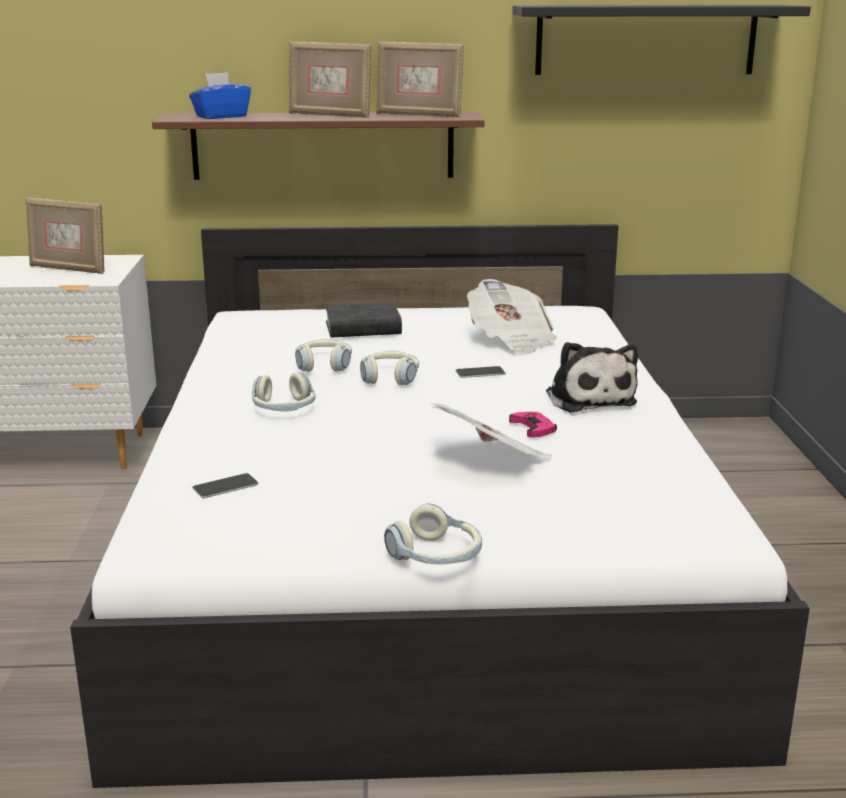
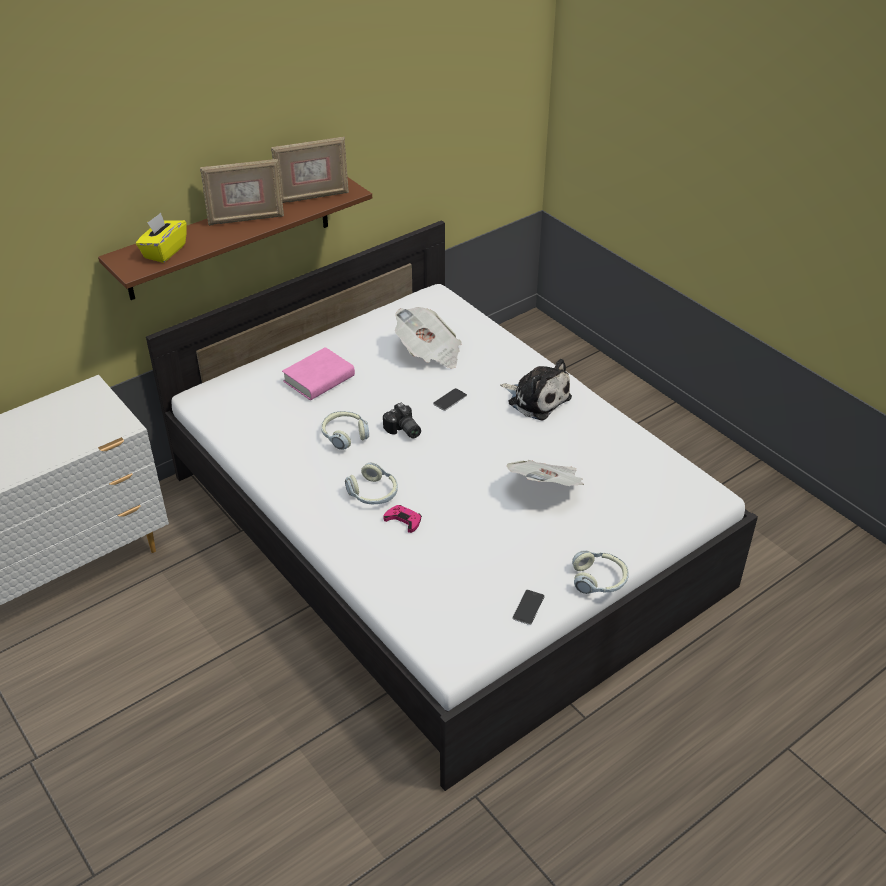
camera: 35 degrees left, 20 degrees up
picture frame [26,197,104,274] -> none
blue tissue box [189,72,251,119] -> yellow tissue box [136,212,187,263]
phone [192,473,259,498] -> phone moved to [512,590,545,625]
black book [325,303,402,338] -> pink book [282,347,355,400]
headphones [360,351,419,385] -> camera [383,403,421,438]
pink game controller [509,412,557,437] -> pink game controller moved to [383,505,422,533]
black shelf [512,5,811,75] -> none

